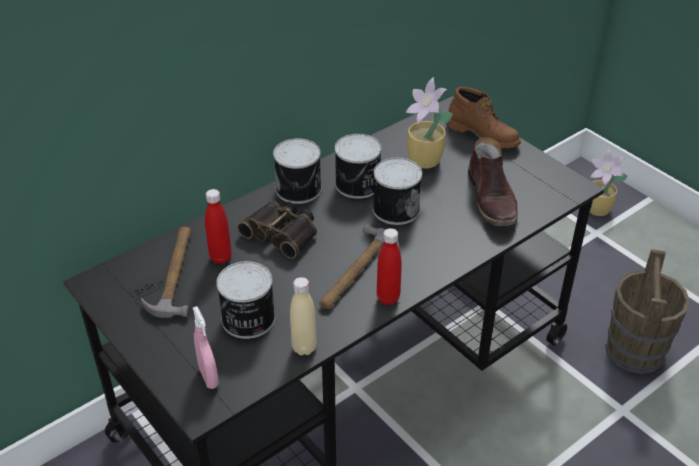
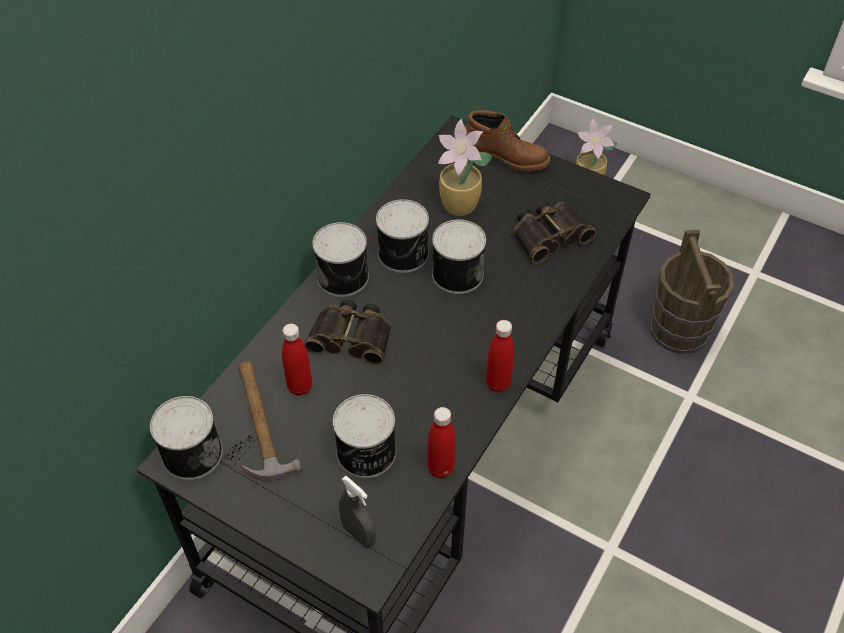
camera: 20 degrees left, 10 degrees up
pink spray bottle [193,306,219,389] -> grey spray bottle [339,476,376,548]
beige bottle [290,277,317,355] -> red bottle [427,407,456,478]
hammer [319,223,399,309] -> none
brown boot [468,137,518,226] -> binoculars [513,201,596,264]
none -> can [150,396,223,480]

